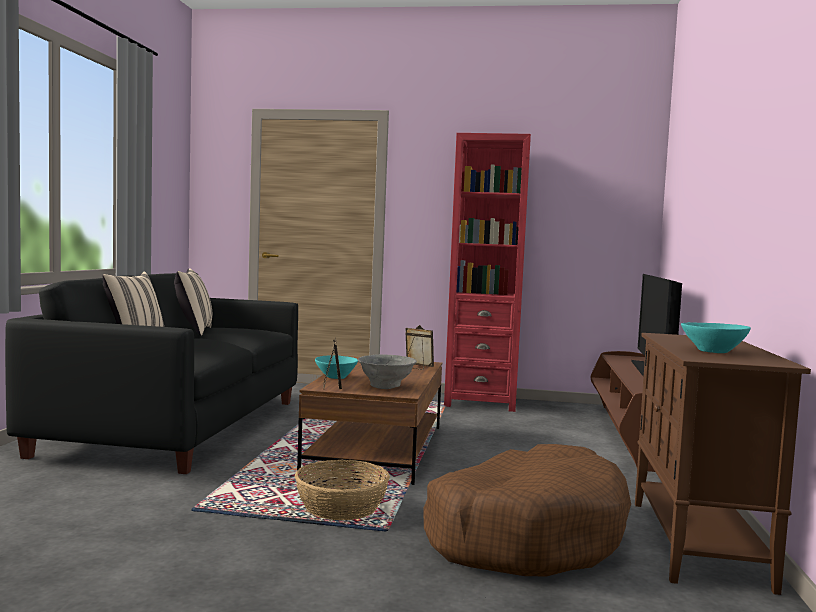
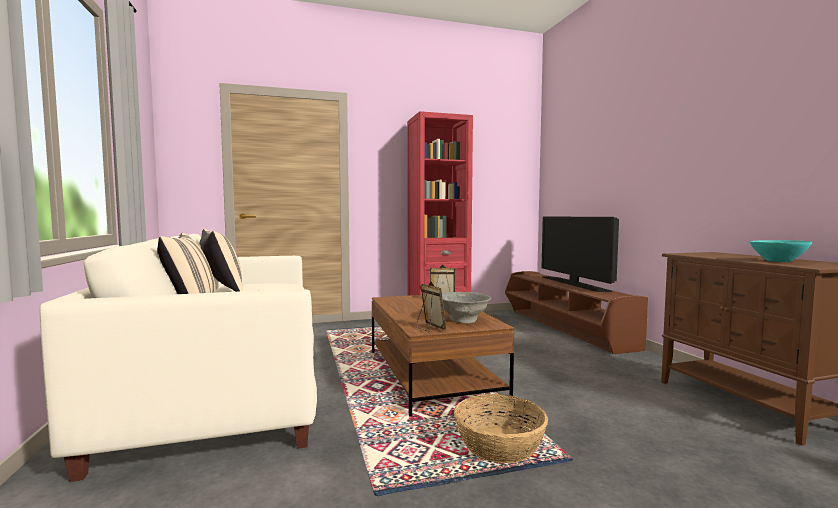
camera: 25 degrees left, 0 degrees up
black sofa [5,273,298,474] -> white sofa [40,234,317,482]
turquoise bowl [315,355,358,379] -> none
brown dog bed [424,444,631,576] -> none

